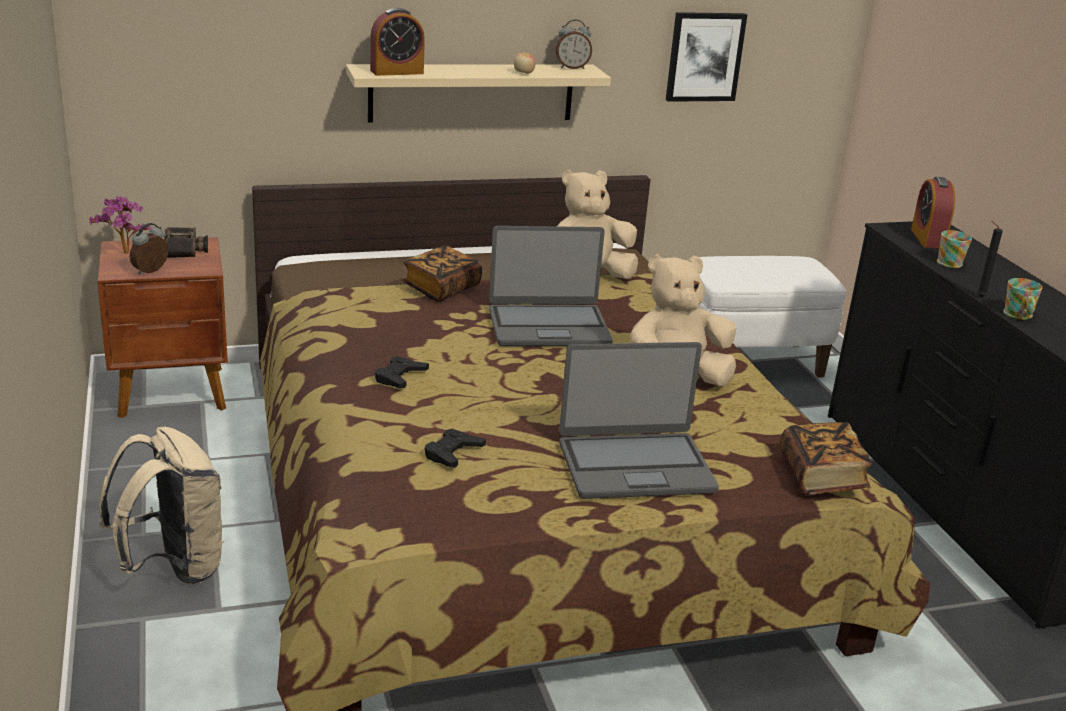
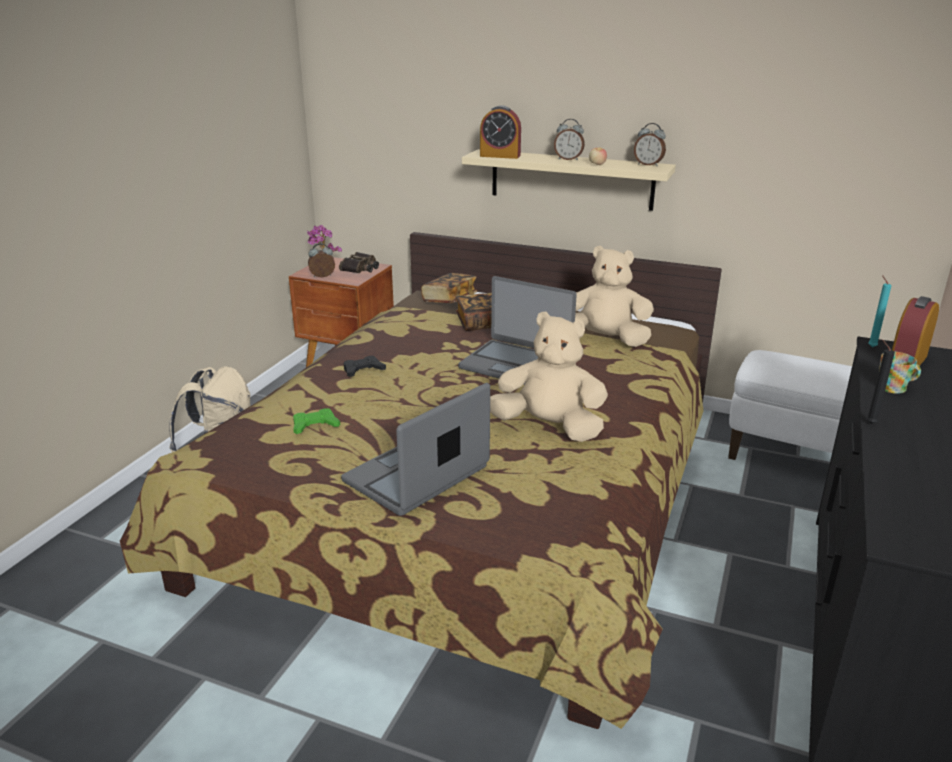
camera: 40 degrees right, 0 degrees up
black game controller [425,429,486,468] -> green game controller [293,408,340,434]
laptop [559,342,719,499] -> laptop turned 105 degrees clockwise [341,383,490,516]
picture [666,12,747,102] -> none
book [780,422,872,495] -> book moved to [421,273,478,303]
mug [1003,278,1042,320] -> none
none -> alarm clock [554,119,585,161]
none -> turquoise candle [868,275,891,347]

